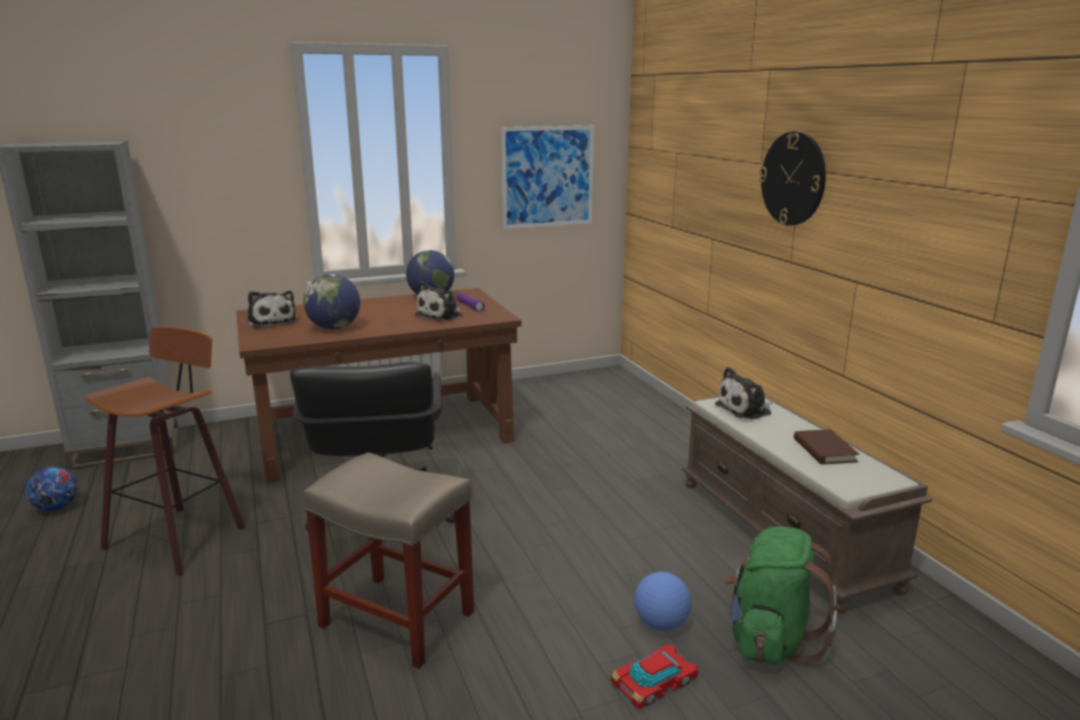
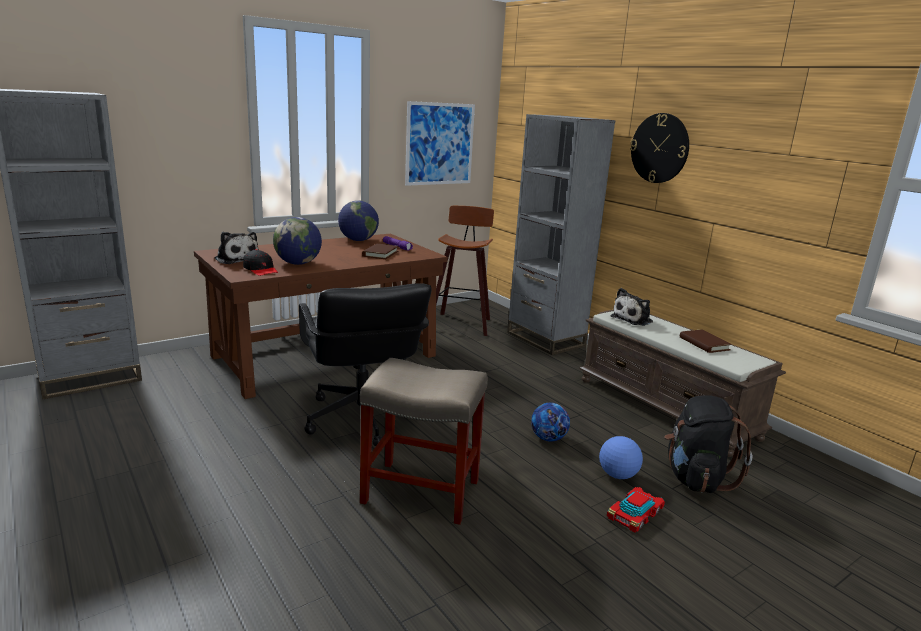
camera: 15 degrees left, 0 degrees up
football [25,467,78,511] -> football moved to [531,403,570,442]
stool [86,326,246,576] -> stool moved to [436,206,494,336]
plush toy [415,281,463,321] -> brown book [362,244,399,259]
green backpack [724,526,838,666] -> black backpack [664,395,752,493]
none -> black cap [243,249,278,276]
none -> grey bookcase [507,114,616,355]

